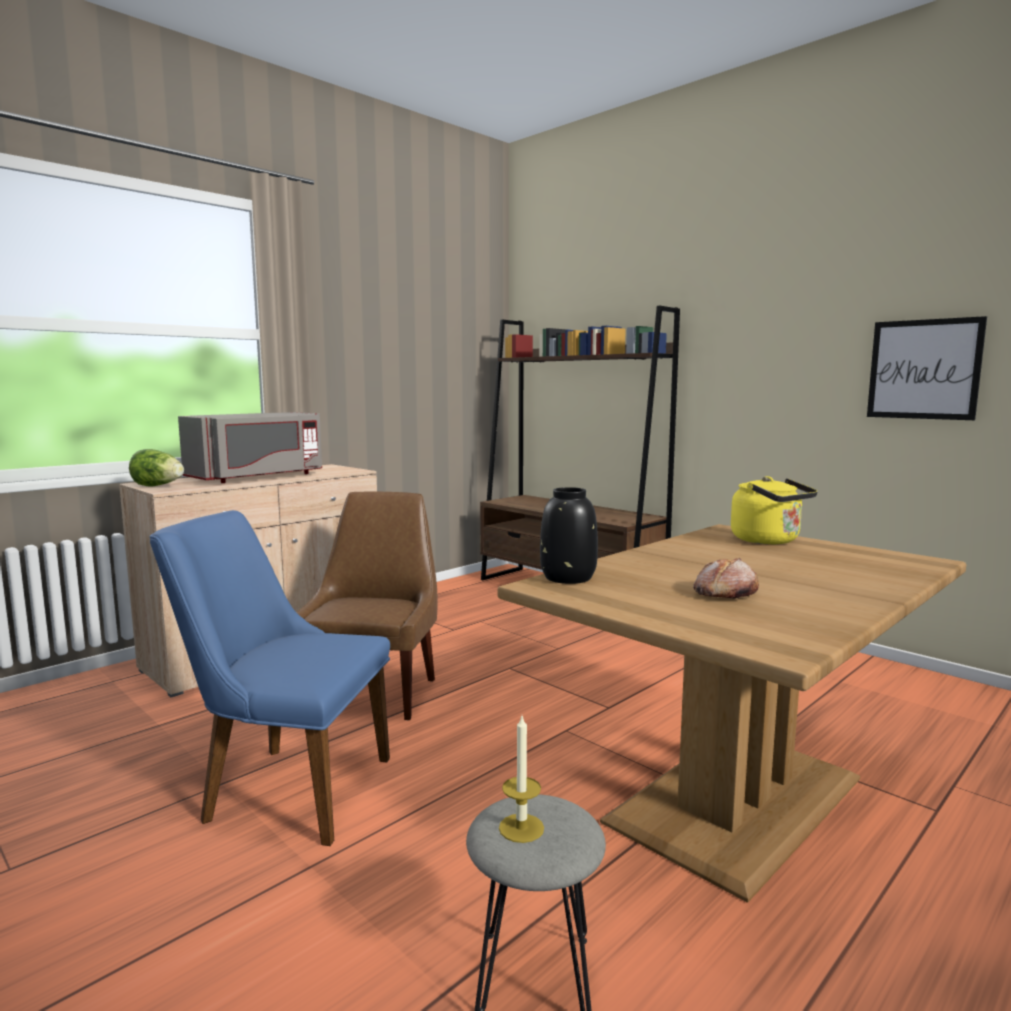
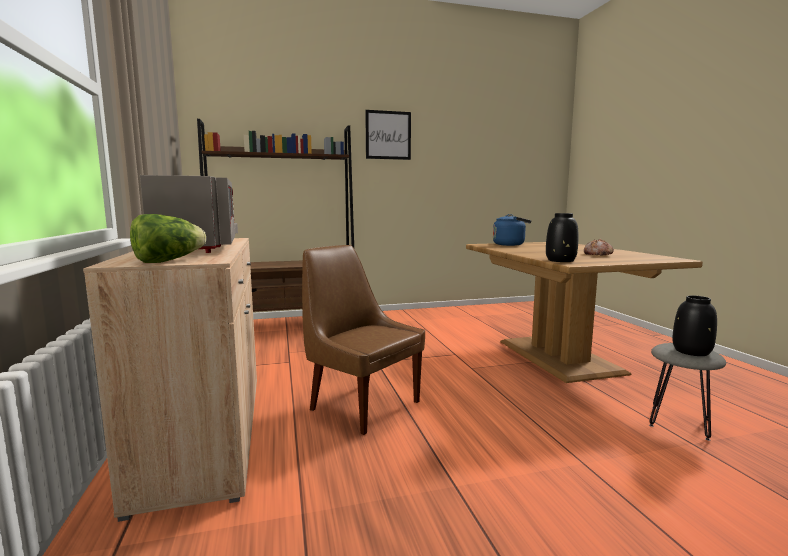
camera: 60 degrees left, 0 degrees up
blue chair [150,510,390,846] -> none
candle [499,716,544,843] -> black vase [672,296,717,356]
yellow kettle [731,476,818,544] -> blue kettle [493,214,531,246]
picture [867,316,987,420] -> picture moved to [365,110,411,160]

